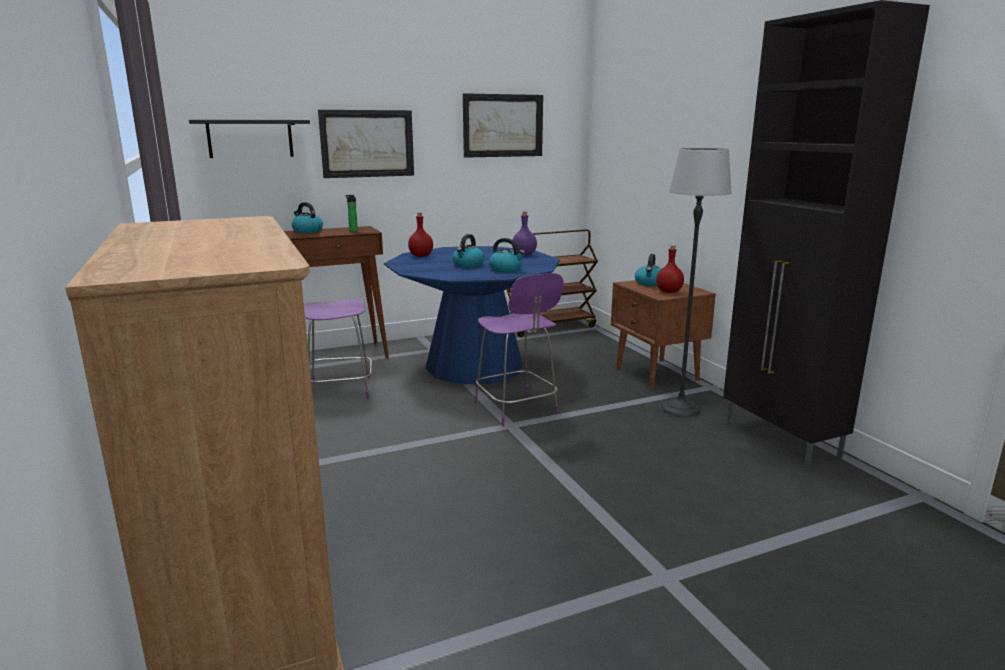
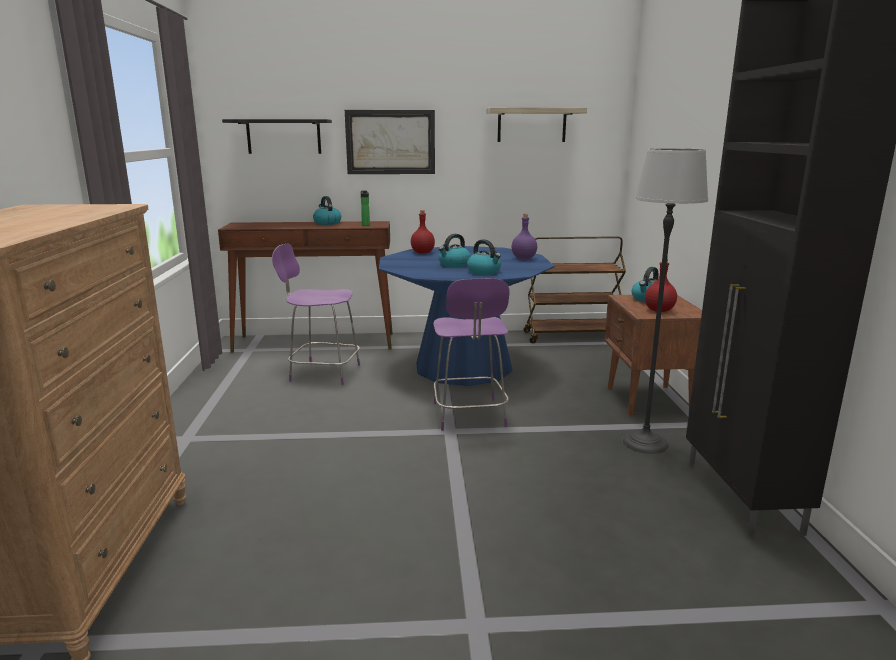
camera: 20 degrees right, 0 degrees up
picture [463,93,543,158] -> shelf [486,107,587,142]

